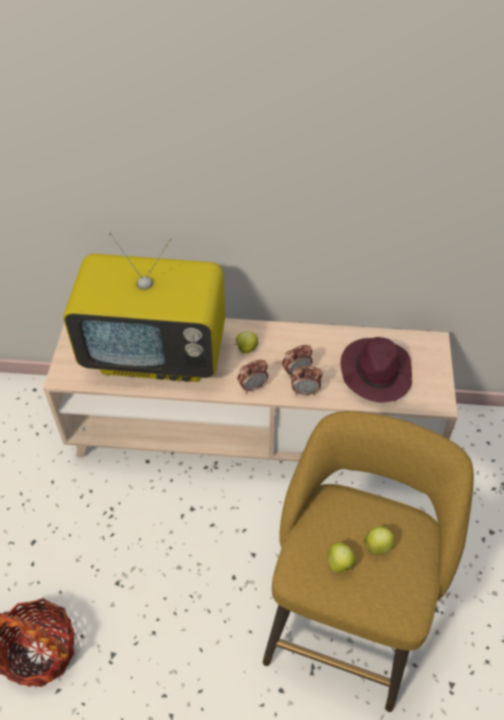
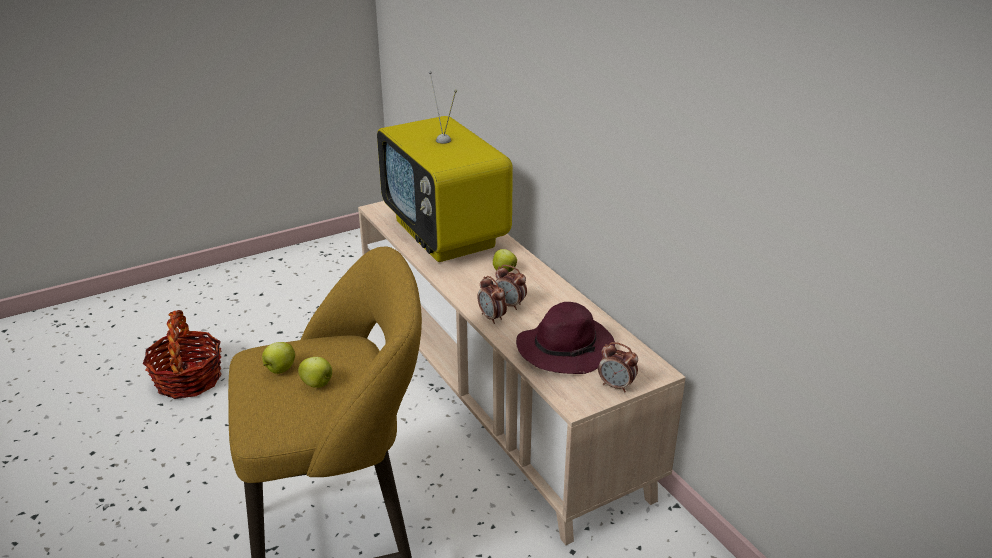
camera: 55 degrees right, 20 degrees down
alarm clock [238,360,268,393] -> alarm clock moved to [598,342,638,392]

